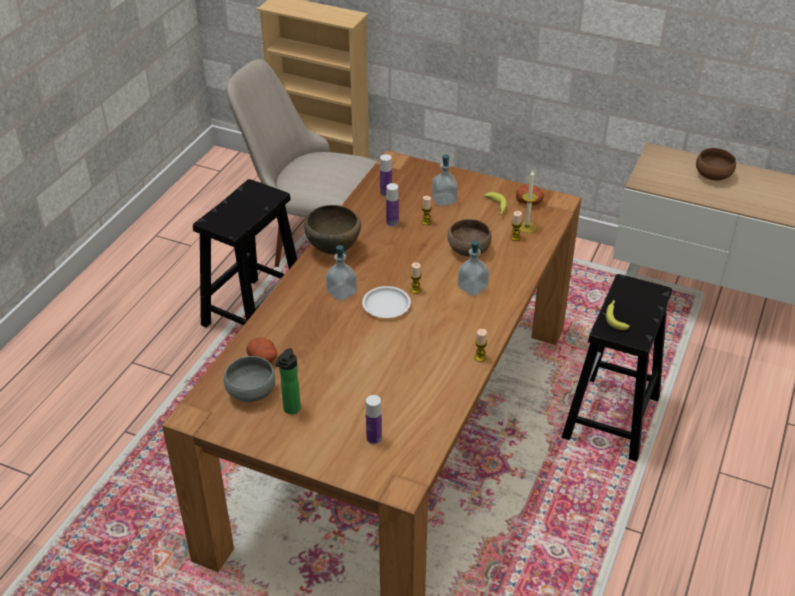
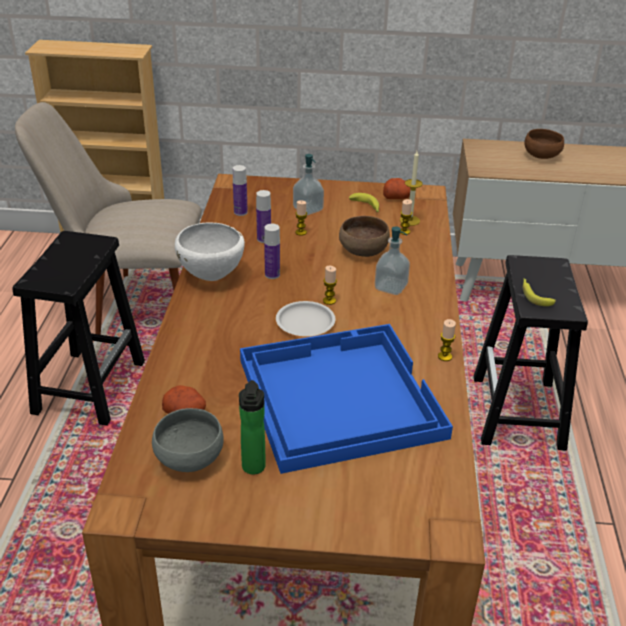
camera: 20 degrees left, 5 degrees down
brown bowl [304,205,361,255] -> white bowl [175,222,245,281]
soap dispenser [326,245,357,301] -> none
bottle [366,395,382,445] -> bottle moved to [264,224,280,279]
none -> blue tray [240,324,453,474]

